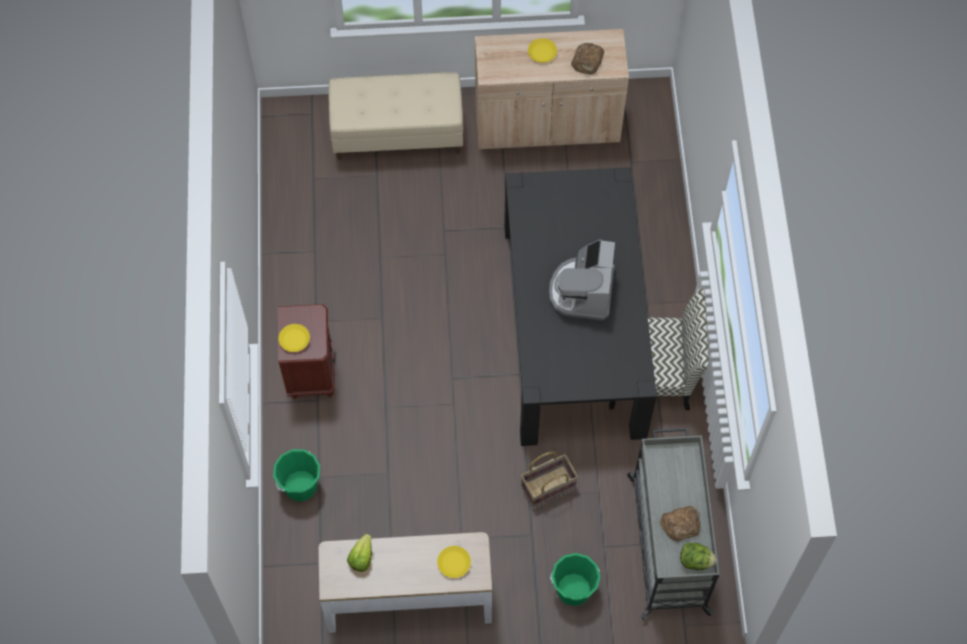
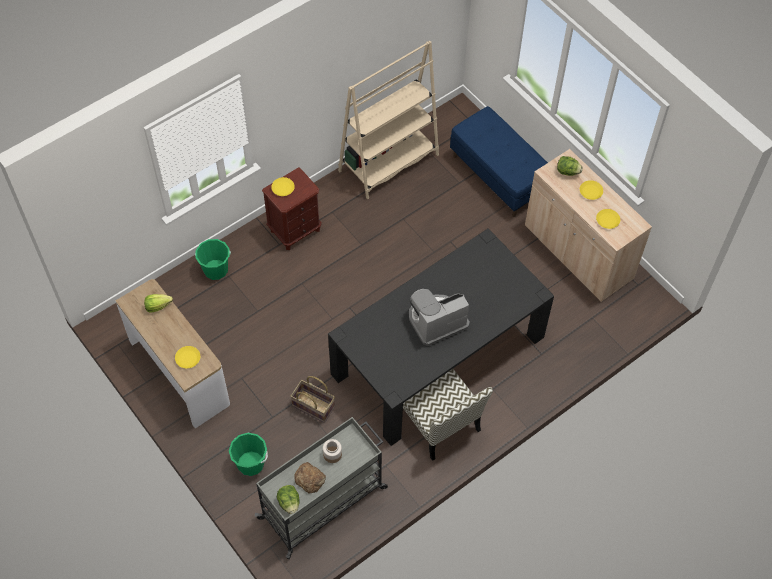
camera: 55 degrees right, 5 degrees down
beige bench [328,72,463,160] -> blue bench [450,106,548,217]
bread [571,43,604,74] -> yellow plate [596,209,620,229]
none -> jar [323,439,342,463]
none -> beige bookcase [338,41,439,199]
none -> lettuce [557,156,583,176]

